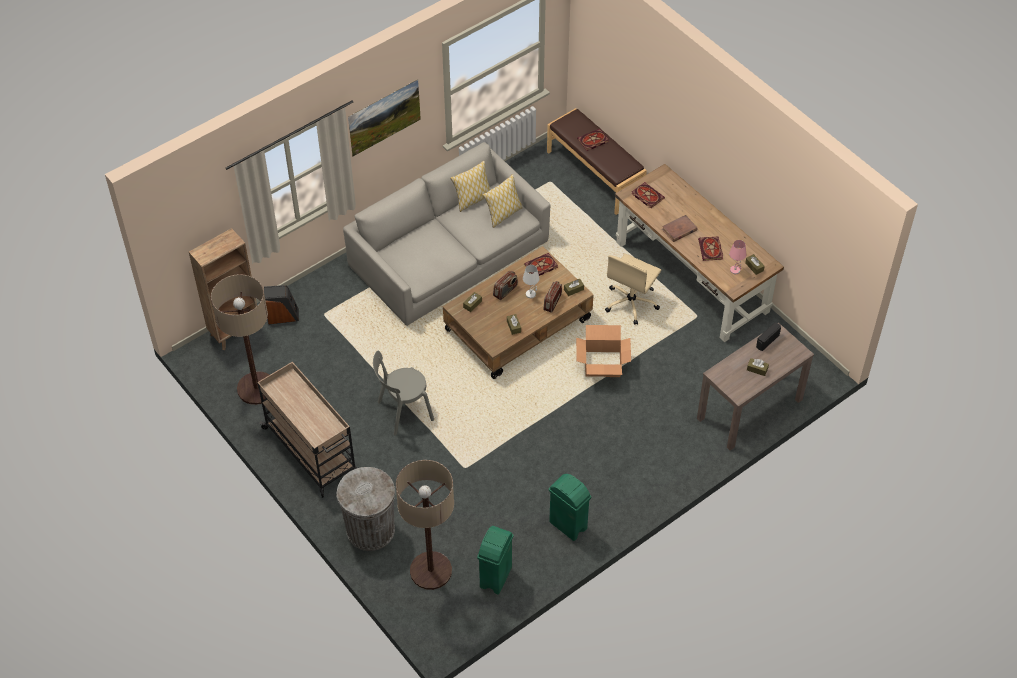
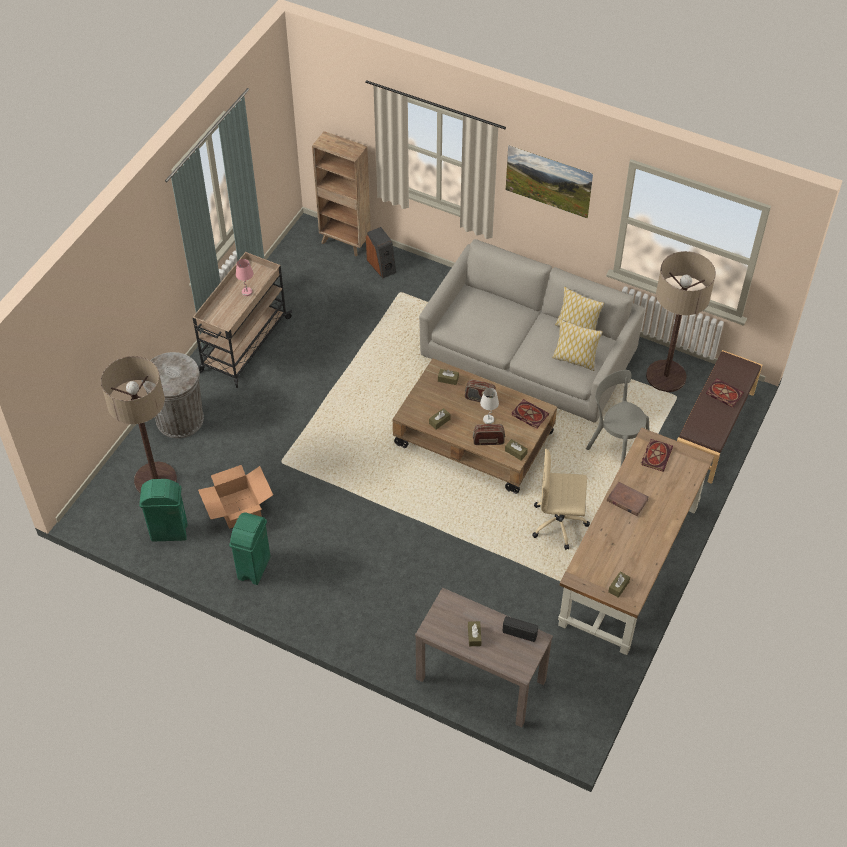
camera: 65 degrees right, 0 degrees up
floor lamp [211,274,269,405] -> floor lamp moved to [646,251,716,392]
grey chair [373,350,434,436] -> grey chair moved to [586,370,649,465]
cardboard box [576,325,631,377] -> cardboard box moved to [198,465,273,529]
book [698,236,723,261] -> none
pink table lamp [729,240,747,274] -> pink table lamp moved to [236,259,253,296]

